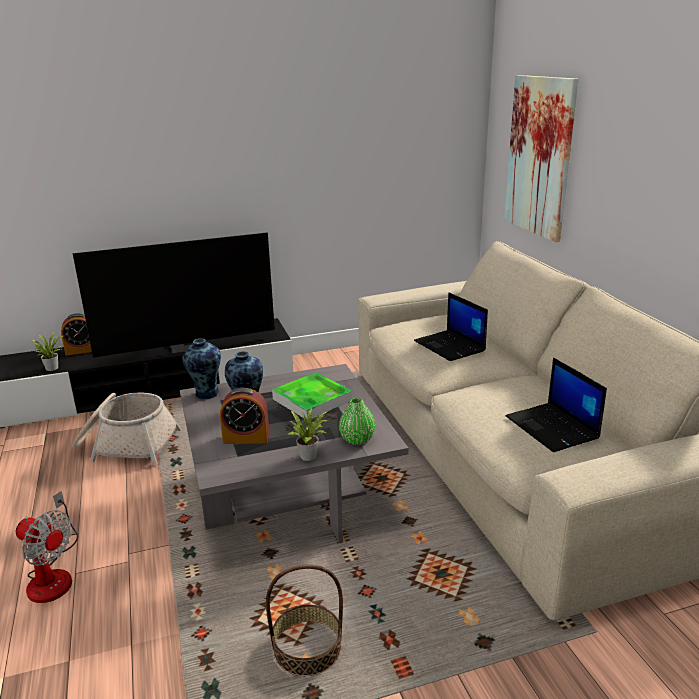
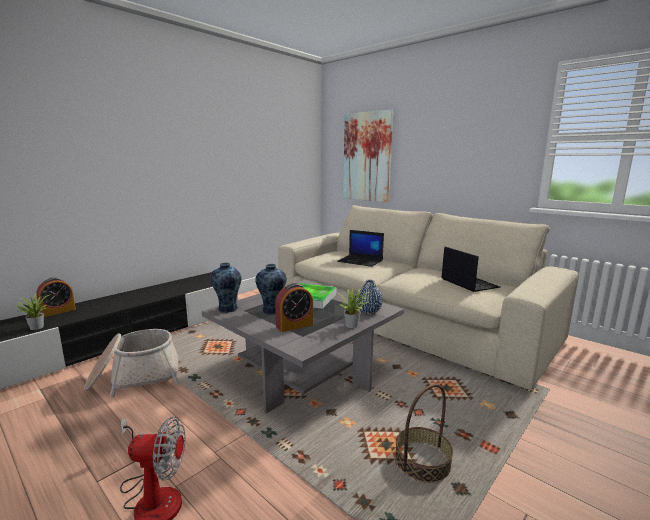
camera: 30 degrees left, 10 degrees down
television [73,232,275,358] -> none
green vase [339,398,375,445] -> blue vase [357,280,383,314]
laptop [506,357,607,452] -> laptop turned 150 degrees counterclockwise [441,247,500,292]

